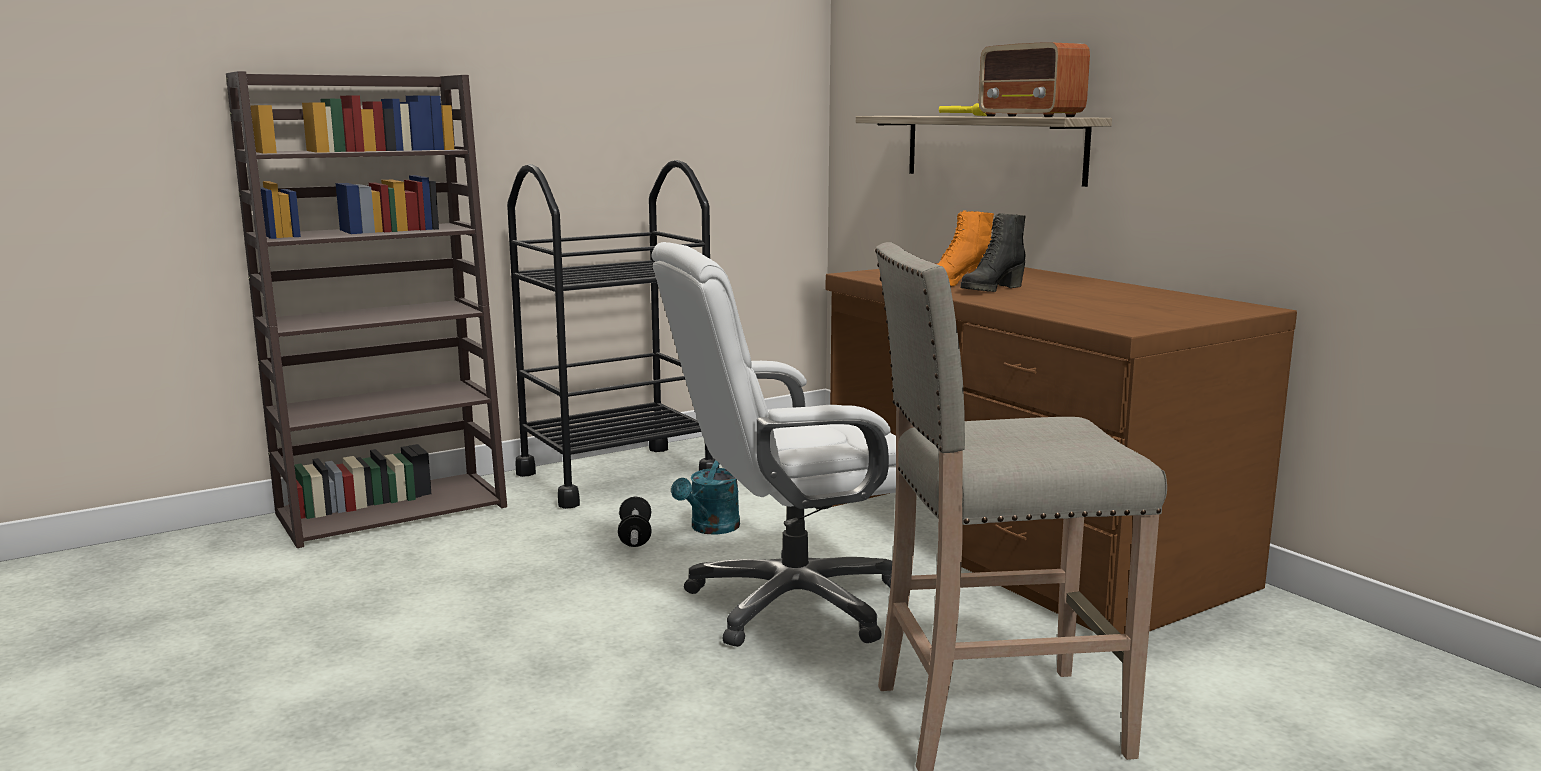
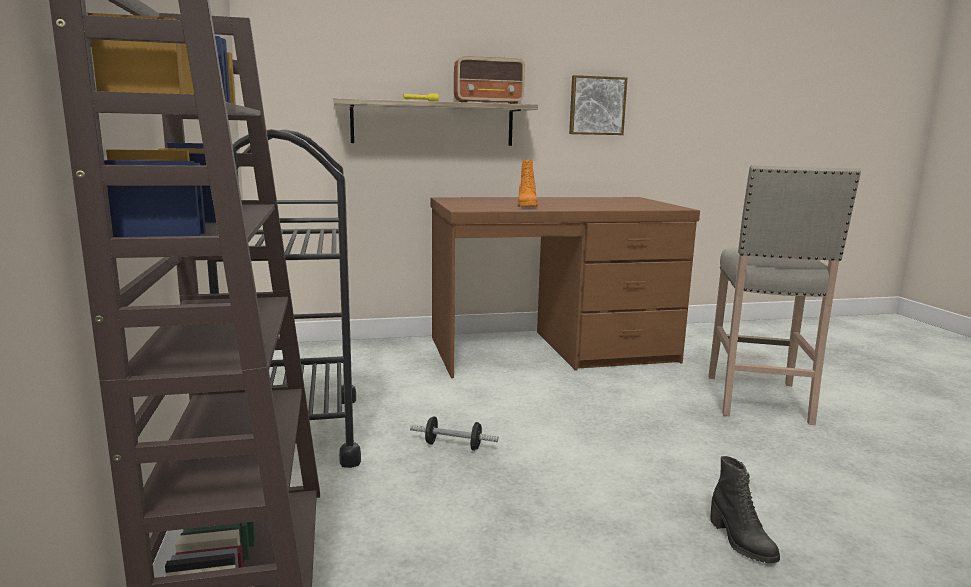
camera: 70 degrees left, 0 degrees up
white office chair [652,242,896,647] -> none
turquoise watering can [671,460,740,534] -> none
black boot [961,213,1026,292] -> black boot moved to [710,456,780,564]
none -> picture [569,75,627,135]

